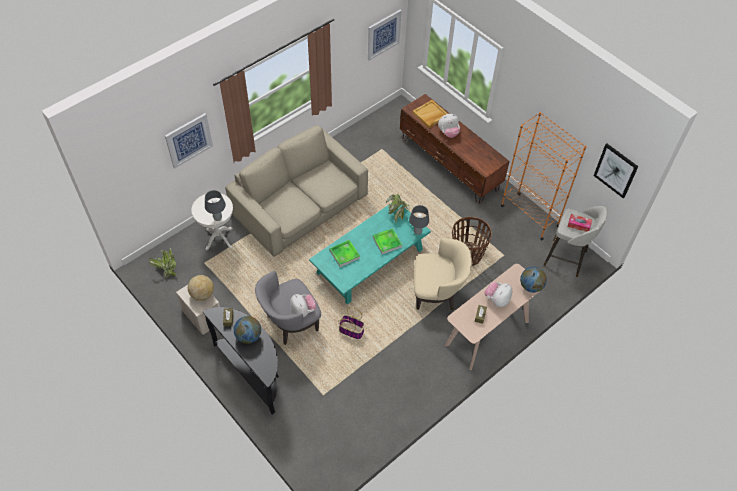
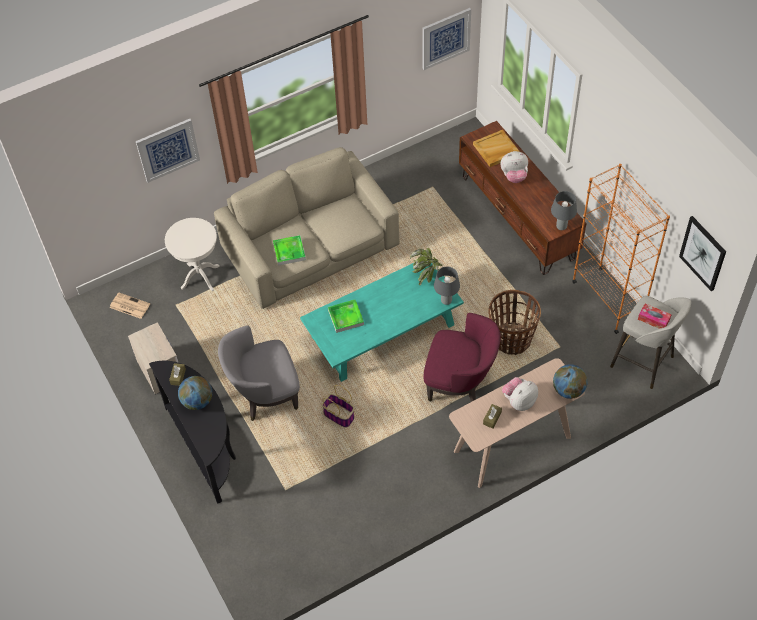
camera: 15 degrees right, 0 degrees up
potted plant [149,248,177,277] -> newspaper [110,293,150,319]
globe [188,275,214,301] -> none
grey table lamp [205,190,226,221] -> grey table lamp moved to [551,191,577,230]
plush toy [290,294,317,318] -> none
tray [373,228,402,254] -> tray moved to [273,235,306,266]
beige armchair [414,238,472,310] -> purple armchair [423,313,501,402]

